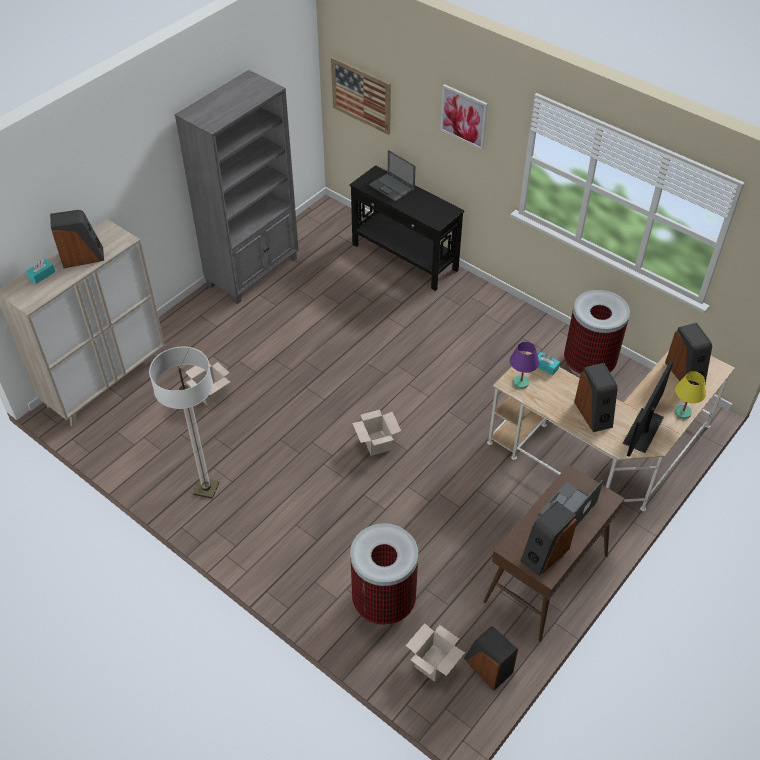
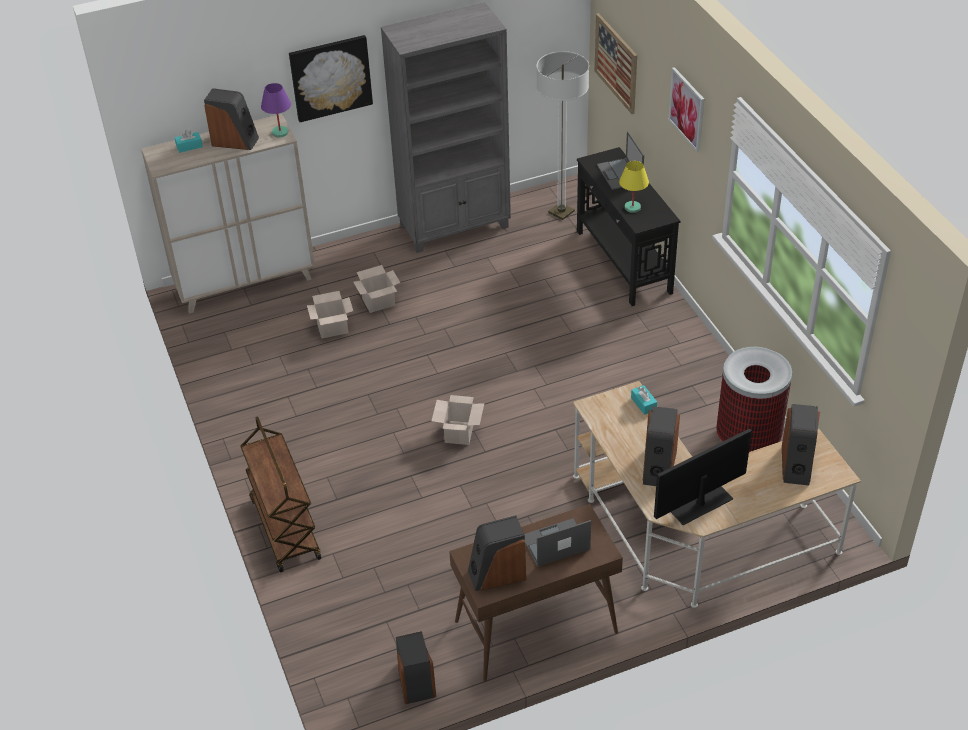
camera: 30 degrees right, 5 degrees down
floor lamp [149,347,219,499] -> floor lamp moved to [537,51,589,220]
trash can [350,523,418,625] -> none
cardboard box [406,623,465,682] -> cardboard box moved to [353,265,400,313]
purple table lamp [510,342,539,389] -> purple table lamp moved to [261,83,291,138]
yellow table lamp [675,371,706,419] -> yellow table lamp moved to [619,161,649,213]
none -> brown cart [240,416,321,572]
none -> picture [289,35,373,122]

